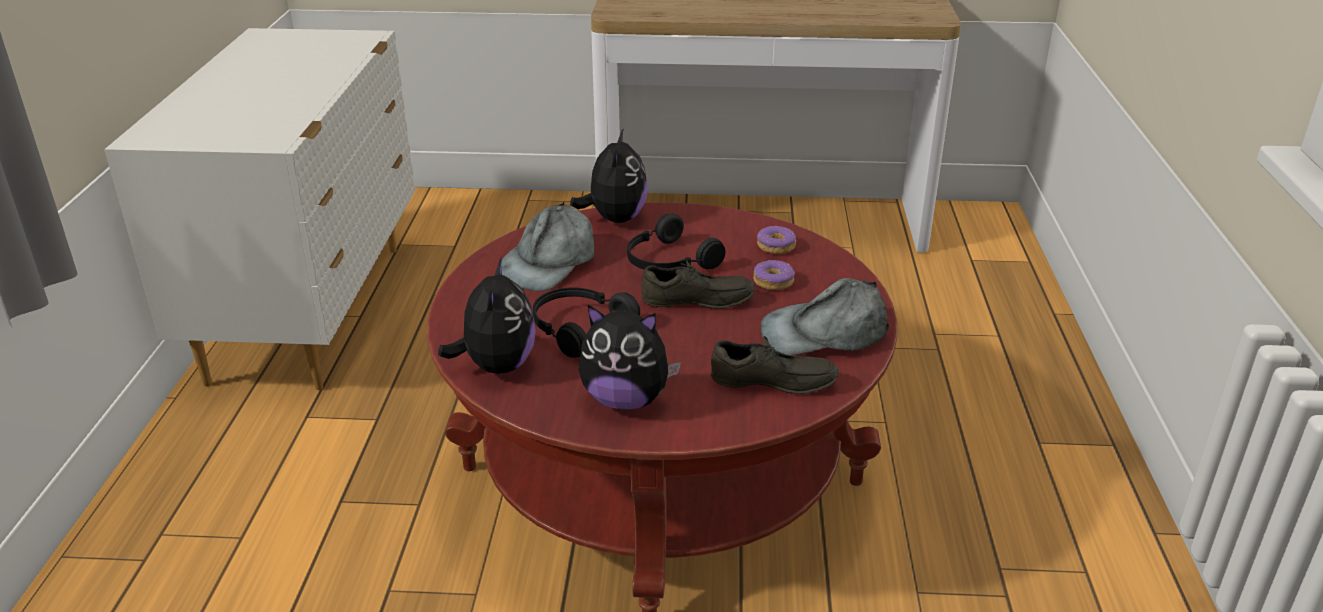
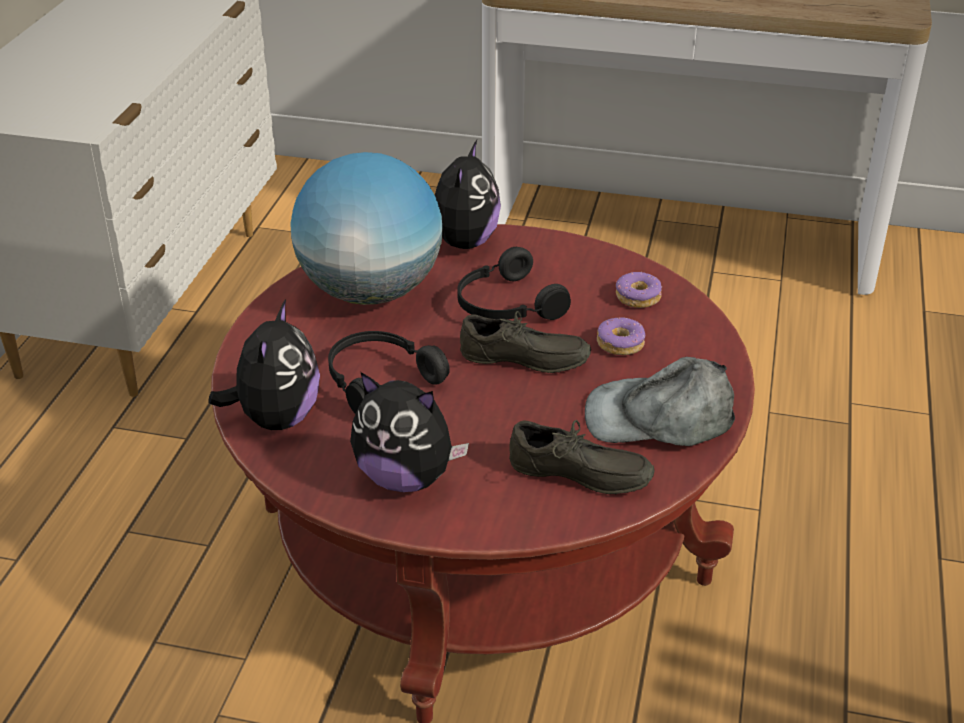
camera: 10 degrees right, 5 degrees up
grey cap [496,202,594,291] -> globe [290,152,442,305]

